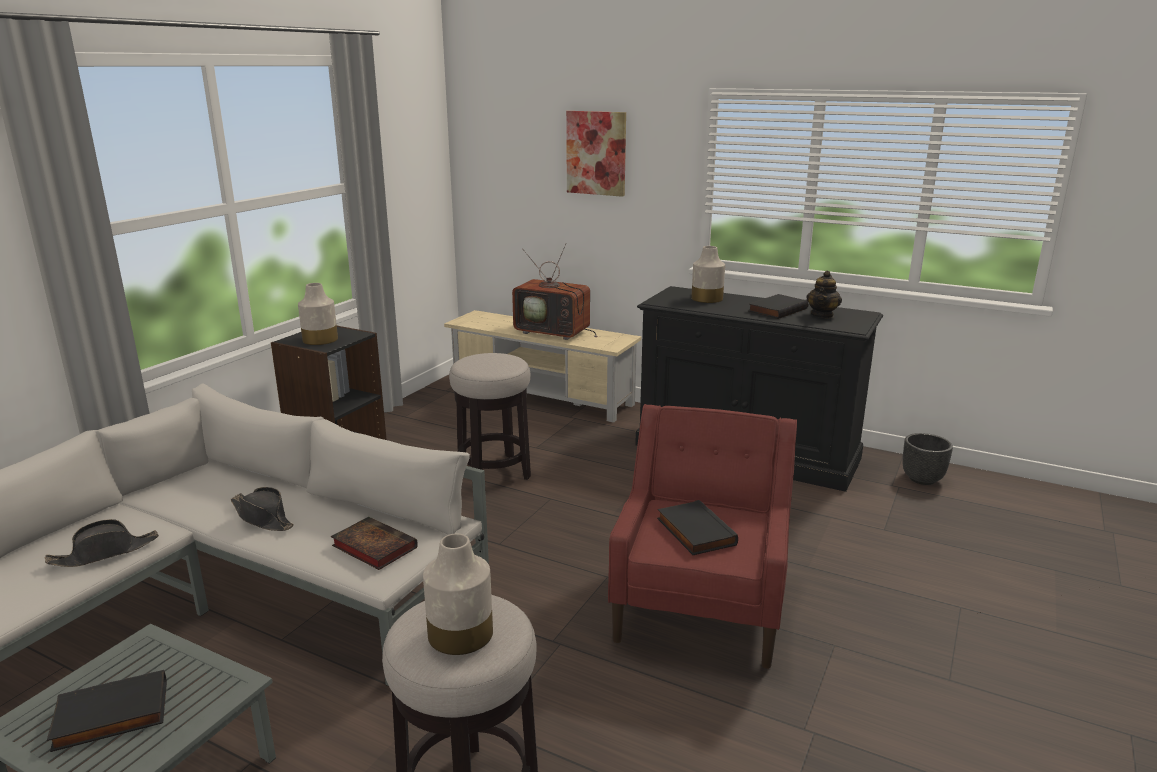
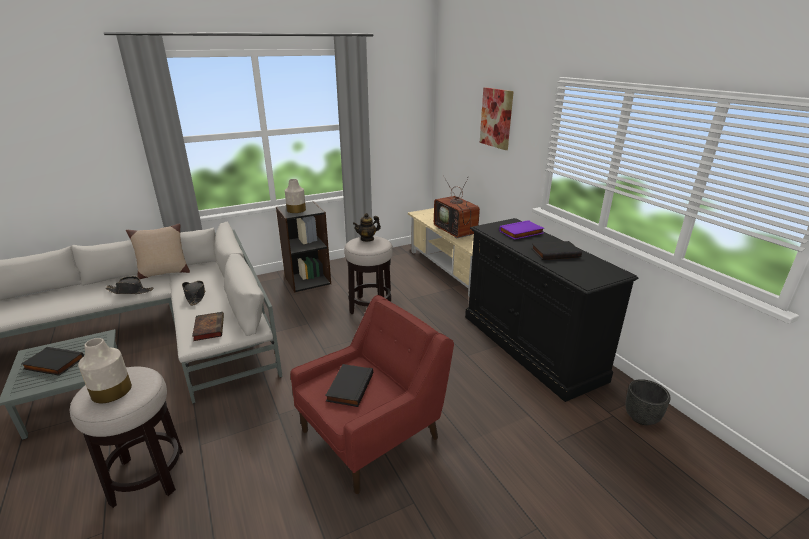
camera: 35 degrees right, 5 degrees up
beige vase [691,246,725,303] -> purple book [499,220,544,239]
teapot [806,271,842,318] -> teapot moved to [353,213,381,242]
none -> beige pillow [126,223,190,279]

